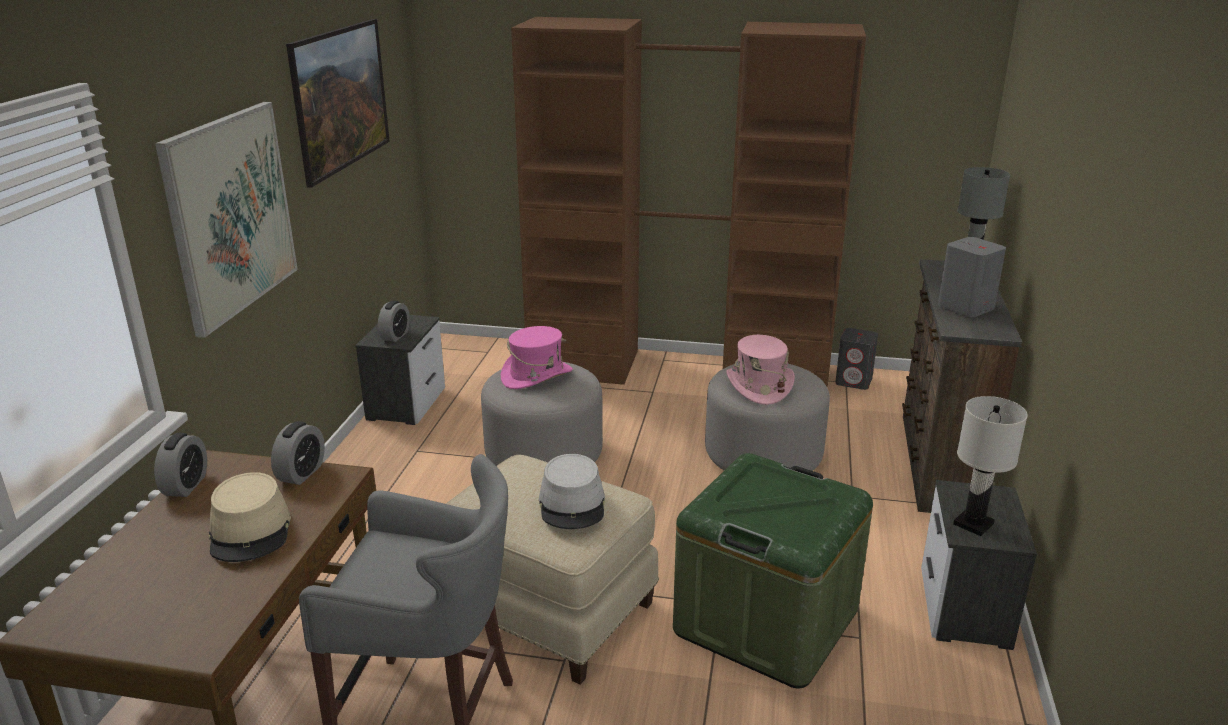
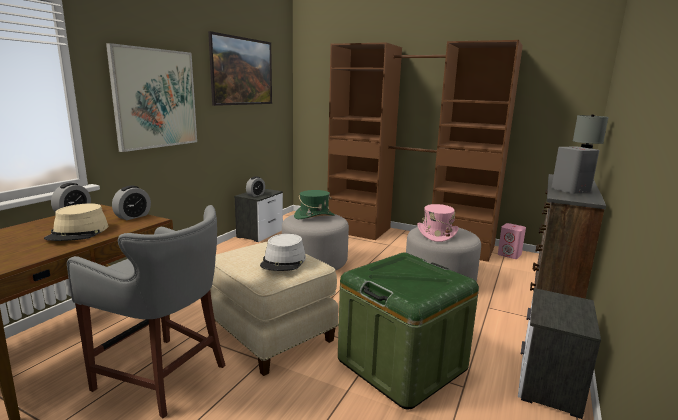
camera: 15 degrees right, 10 degrees down
pink hat [501,326,573,389] -> green hat [294,190,335,219]
grey speaker [835,328,878,390] -> pink speaker [498,223,526,259]
white table lamp [953,396,1028,536] -> none

